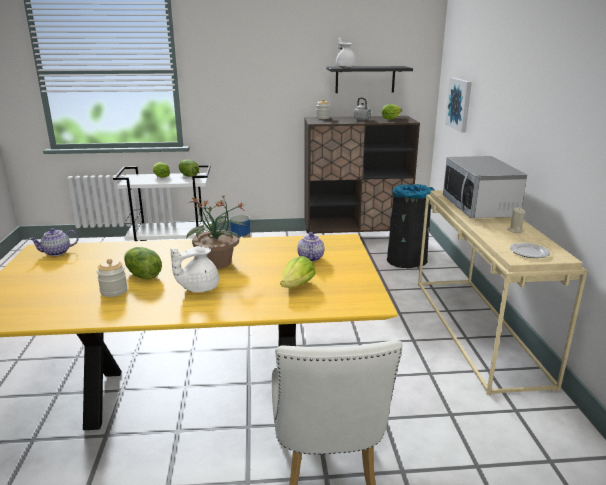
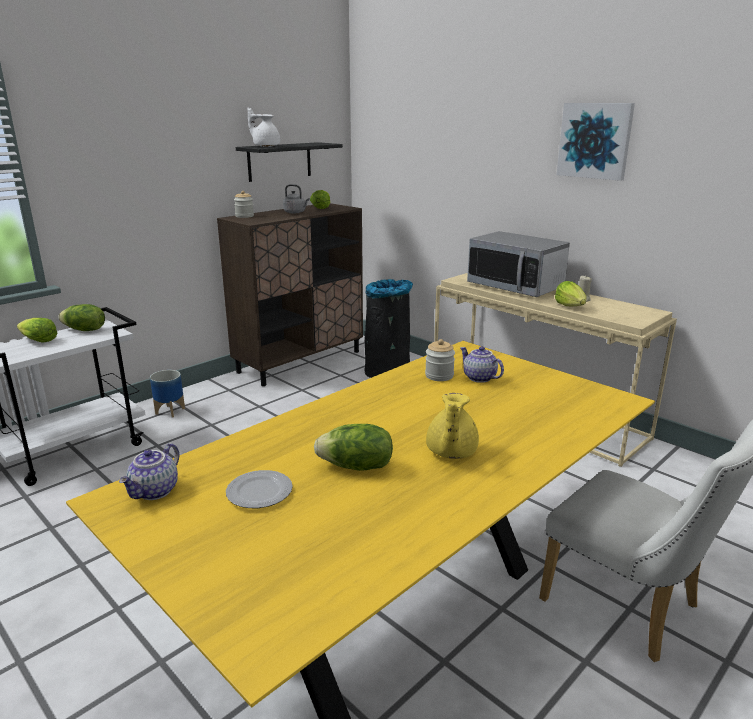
camera: 40 degrees left, 0 degrees up
jar [97,258,128,297] -> jar moved to [425,339,455,381]
white teapot [170,246,219,292] -> yellow teapot [426,393,479,459]
potted plant [186,195,247,269] -> none
lettuce [280,256,316,288] -> lettuce moved to [555,281,586,306]
picture [445,78,472,133] -> picture moved to [557,103,635,181]
plate [510,243,550,258] -> plate moved to [226,470,293,508]

